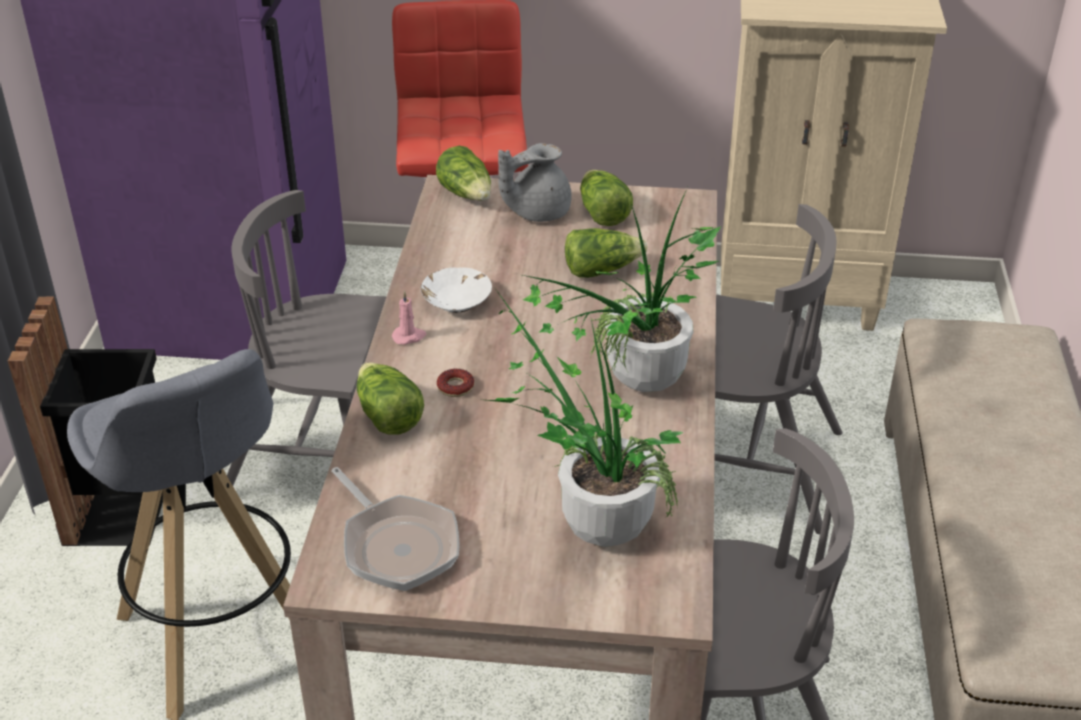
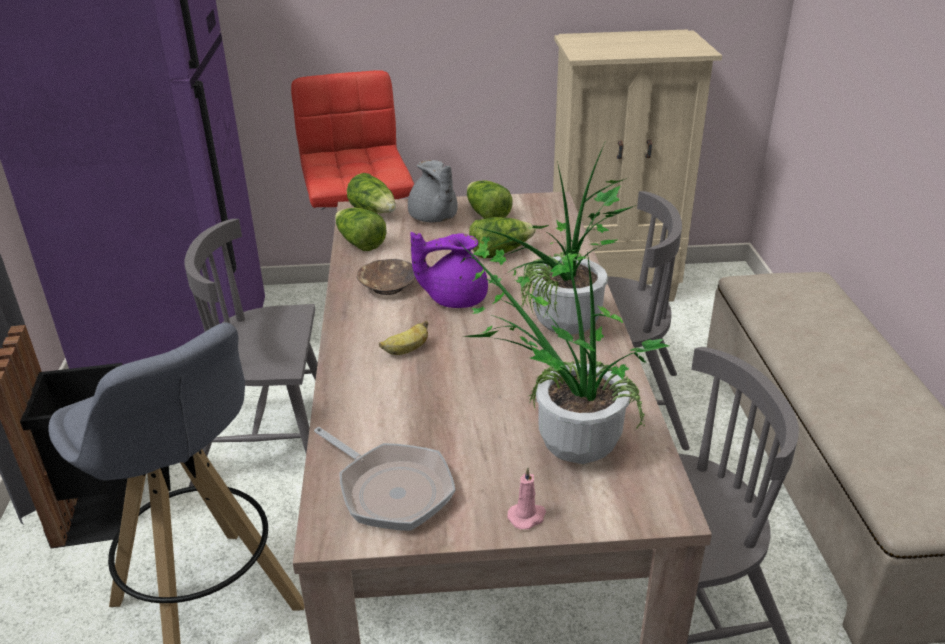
camera: 10 degrees left, 5 degrees down
lettuce [357,362,424,435] -> lettuce moved to [335,208,387,251]
pink candle [392,291,426,345] -> pink candle moved to [507,467,546,529]
white bowl [421,267,492,313] -> brown bowl [357,259,416,295]
donut [437,369,474,397] -> banana [379,320,428,355]
grey teapot [498,143,572,222] -> grey teapot turned 75 degrees counterclockwise [408,160,458,223]
none -> purple teapot [410,232,488,308]

